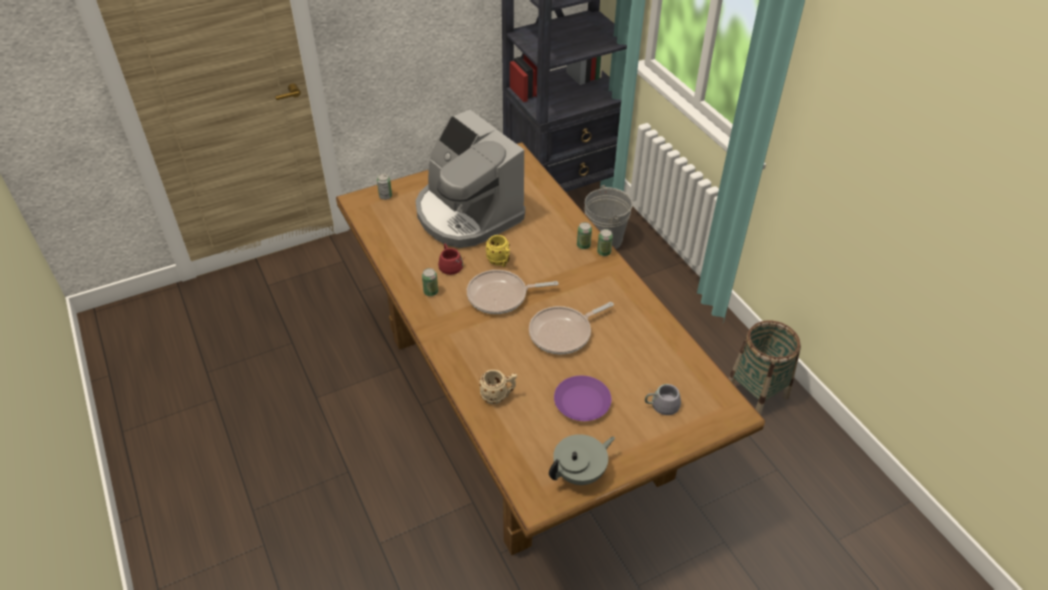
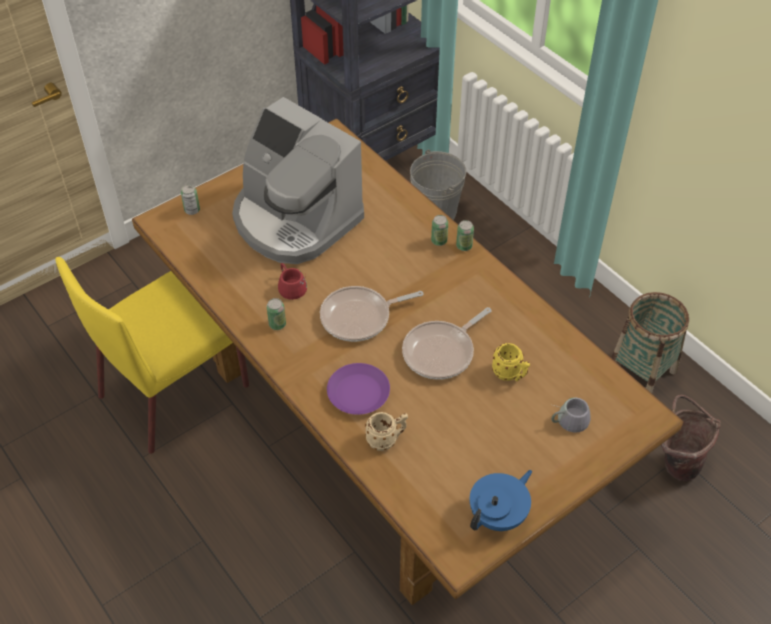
camera: 10 degrees left, 5 degrees up
yellow mug [485,235,510,267] -> yellow mug moved to [492,343,530,381]
grey teapot [549,434,615,485] -> blue teapot [470,470,532,531]
purple plate [554,376,612,421] -> purple plate moved to [327,363,390,415]
none -> yellow chair [55,257,249,454]
none -> brown bucket [661,395,721,481]

